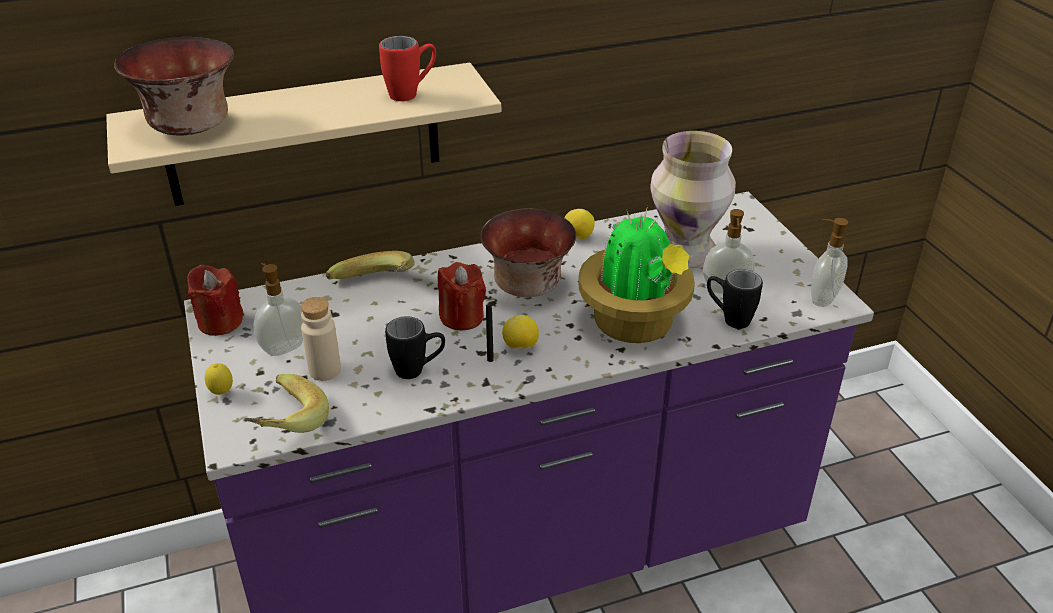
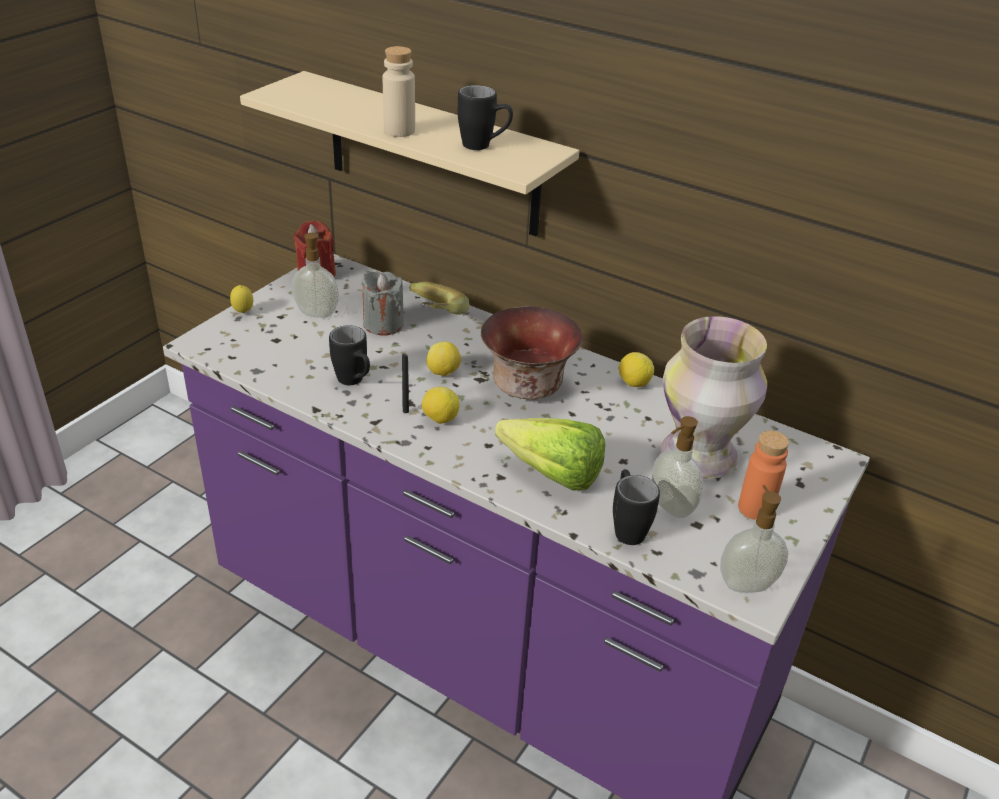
camera: 50 degrees right, 0 degrees up
bowl [114,37,234,136] -> none
banana [244,374,329,433] -> none
beige bottle [301,297,341,381] -> beige bottle moved to [383,46,415,137]
red mug [379,36,436,101] -> black mug [458,85,513,150]
red candle [438,262,486,330] -> lemon [427,342,461,376]
potted plant [579,206,695,343] -> lettuce [495,418,605,491]
none -> grey candle [361,271,404,336]
none -> orange bottle [738,430,789,520]

